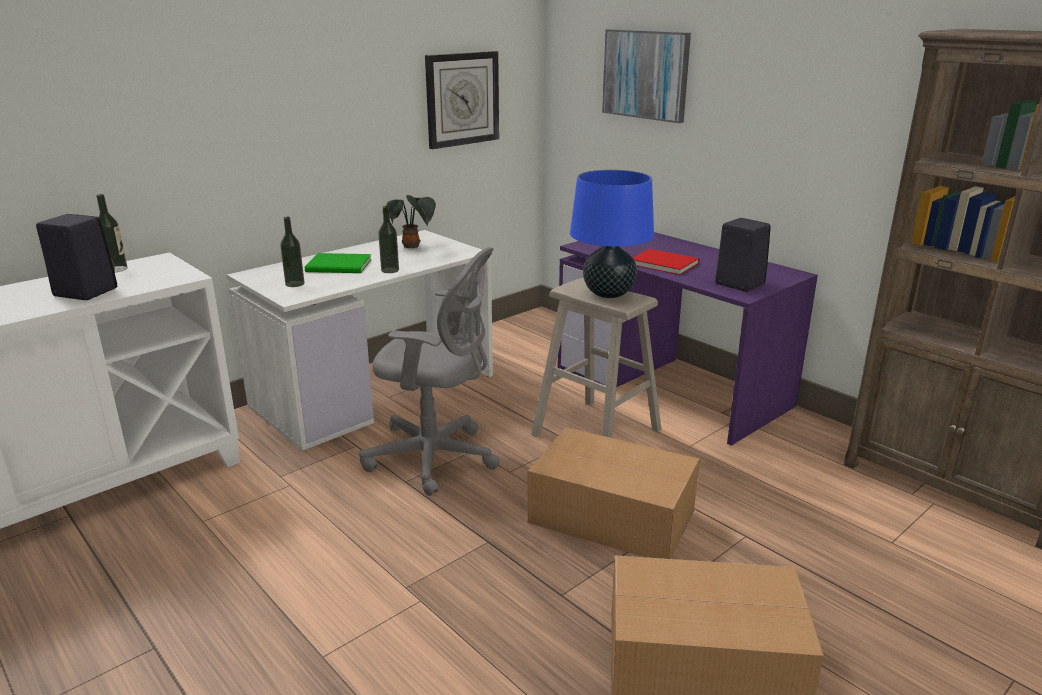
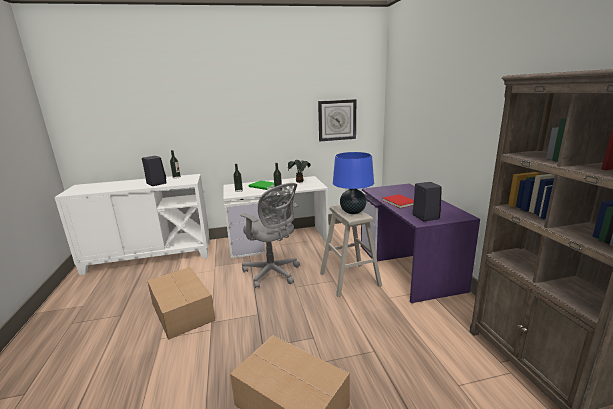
camera: 30 degrees right, 5 degrees down
cardboard box [528,427,700,559] -> cardboard box moved to [147,267,215,340]
picture [602,29,691,123] -> none

